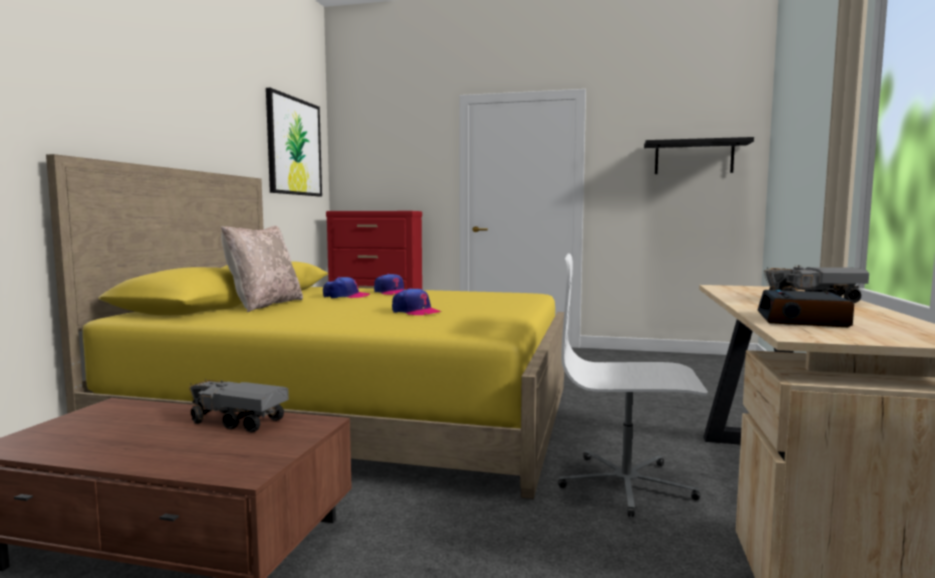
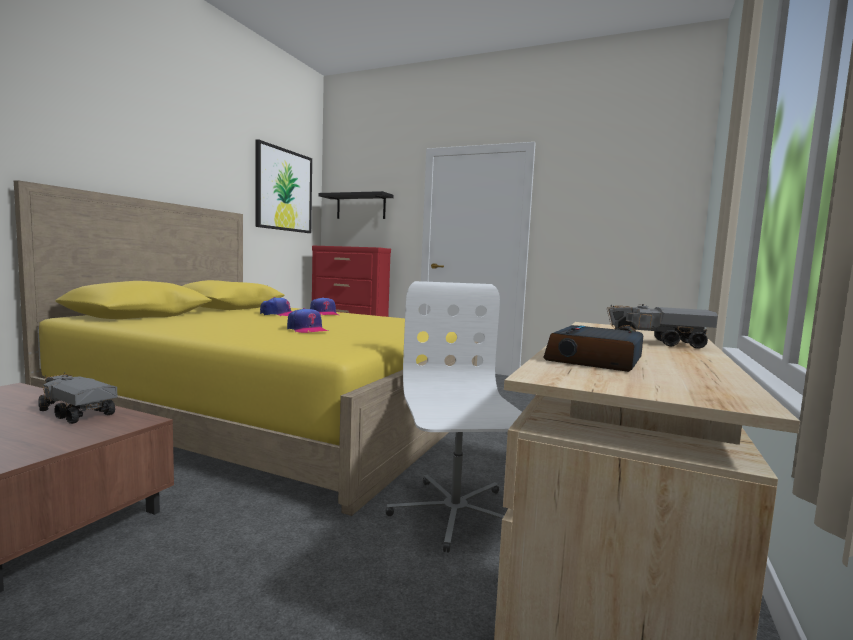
camera: 10 degrees right, 0 degrees up
beige pillow [221,226,303,312] -> none
white office chair [558,253,708,517] -> white office chair turned 60 degrees clockwise [386,281,522,553]
black shelf [644,137,754,174] -> black shelf moved to [318,191,394,219]

